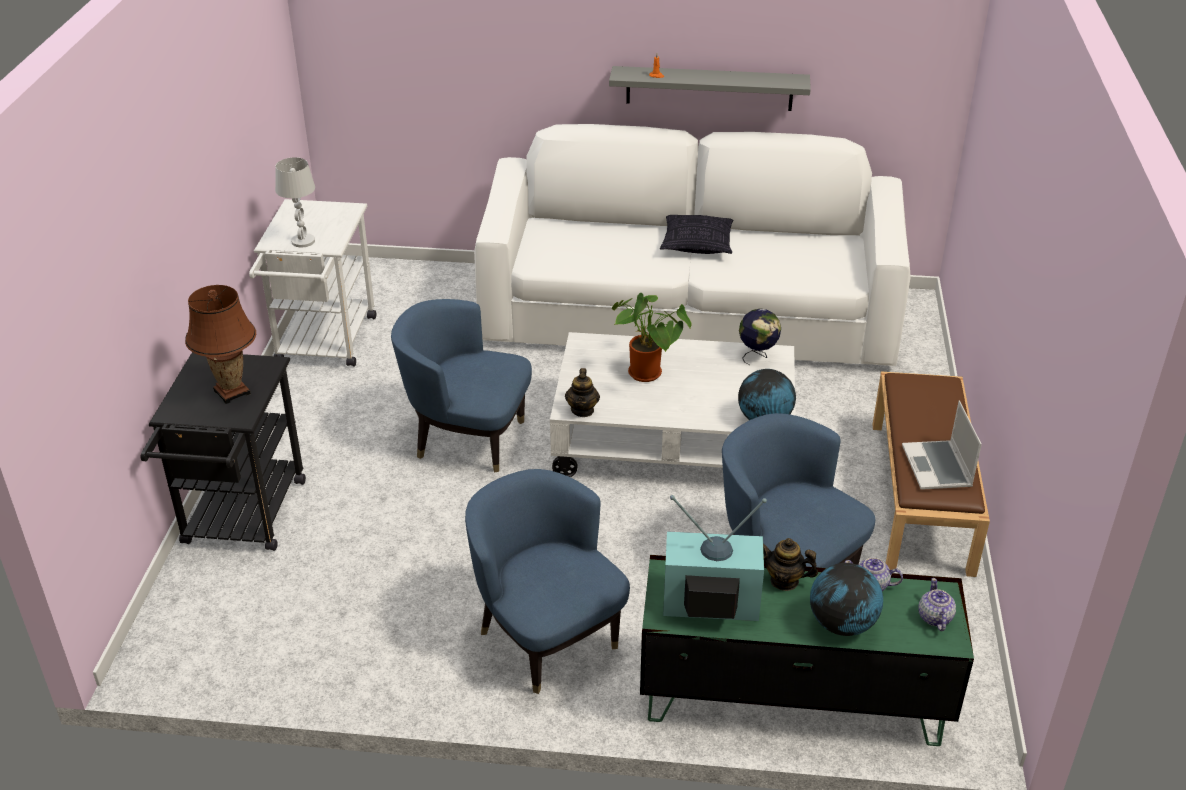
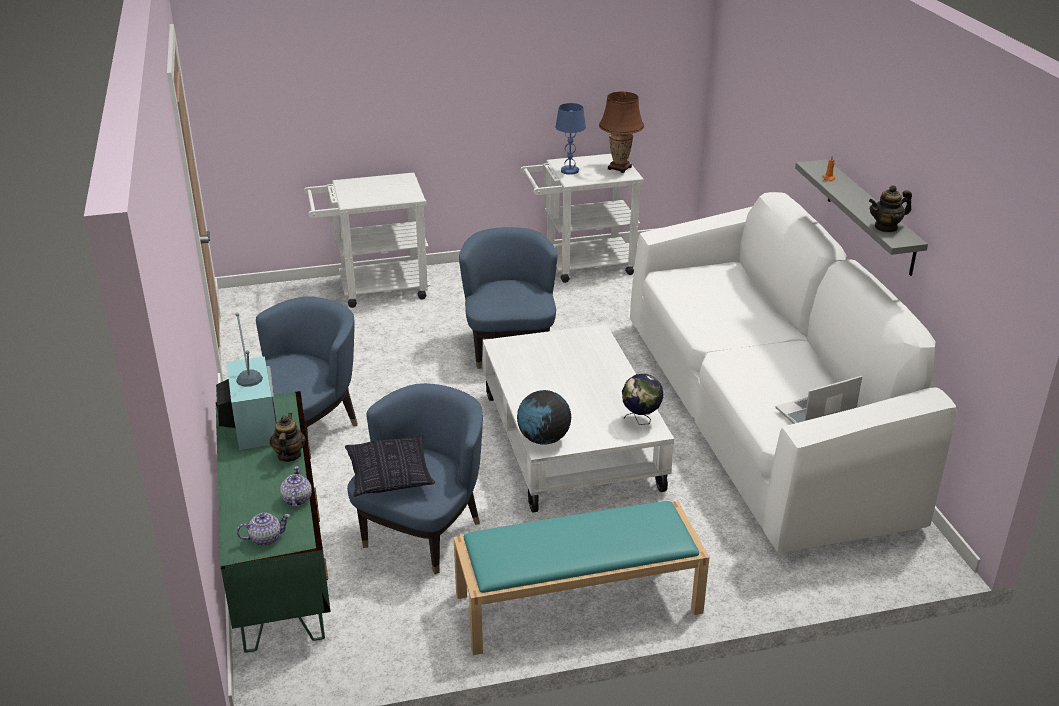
camera: 70 degrees right, 5 degrees down
black cart [140,352,306,551] -> white cart [304,173,431,308]
brown table lamp [185,285,256,404] -> brown table lamp moved to [599,91,644,173]
white table lamp [275,157,315,248] -> blue table lamp [556,103,586,175]
teapot [565,368,600,417] -> teapot moved to [869,185,912,232]
potted plant [612,293,691,382] -> none
pillow [660,215,733,254] -> pillow moved to [345,435,435,497]
globe [810,563,883,636] -> none
brown bench [872,372,990,577] -> turquoise bench [453,501,709,655]
laptop [902,401,982,490] -> laptop moved to [776,376,862,424]

